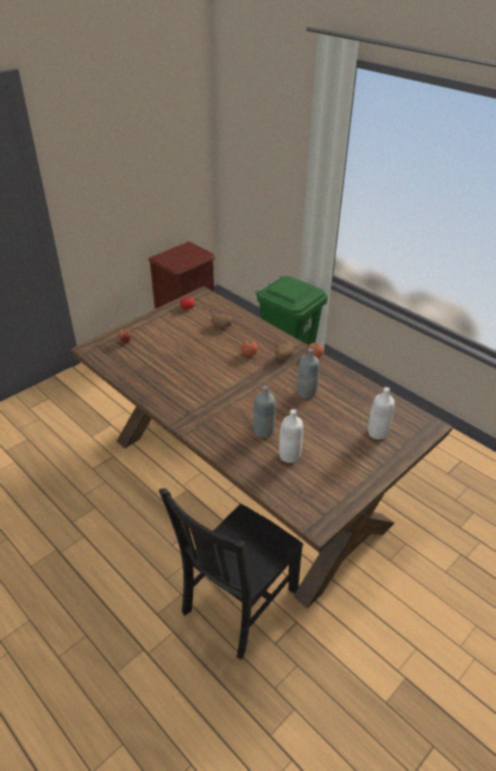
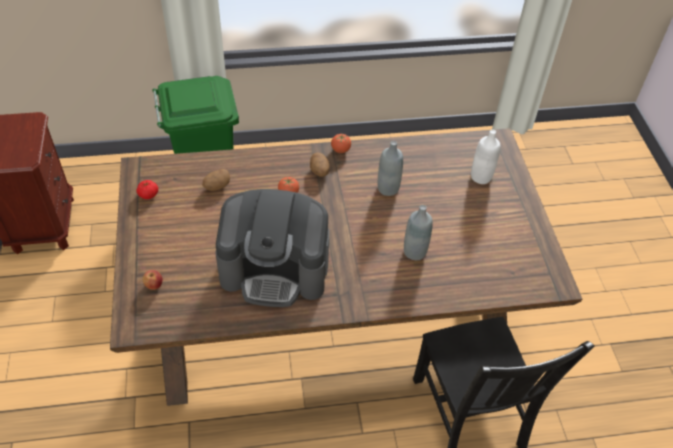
camera: 55 degrees left, 10 degrees up
white bottle [279,409,303,463] -> none
none -> coffee machine [216,189,329,307]

